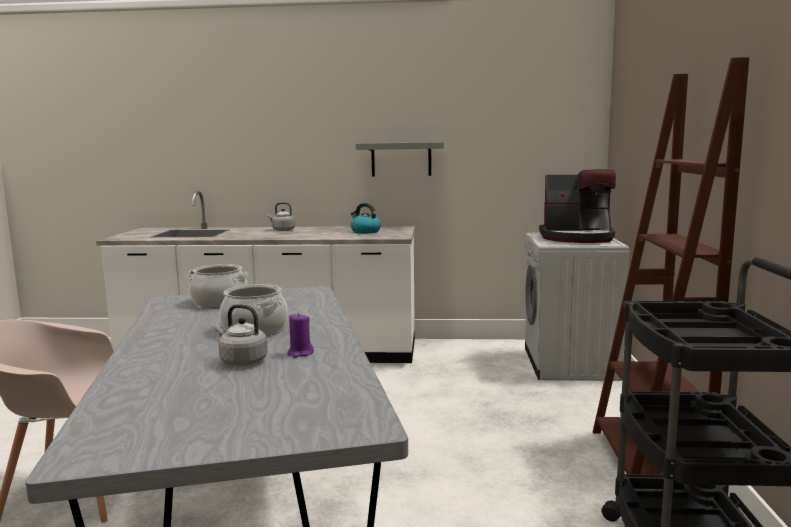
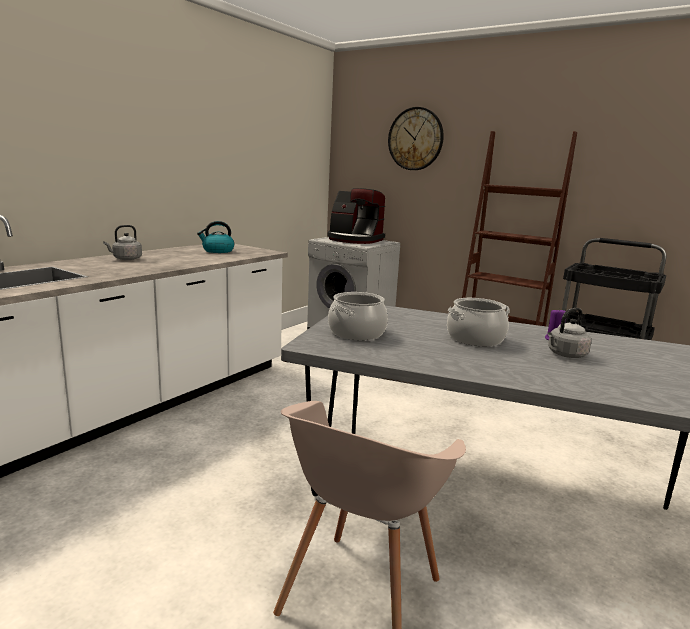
camera: 60 degrees left, 5 degrees up
grey shelf [356,142,444,176] -> none
coffee machine [539,169,616,243] -> coffee machine turned 75 degrees clockwise [328,188,385,244]
none -> wall clock [388,107,444,170]

